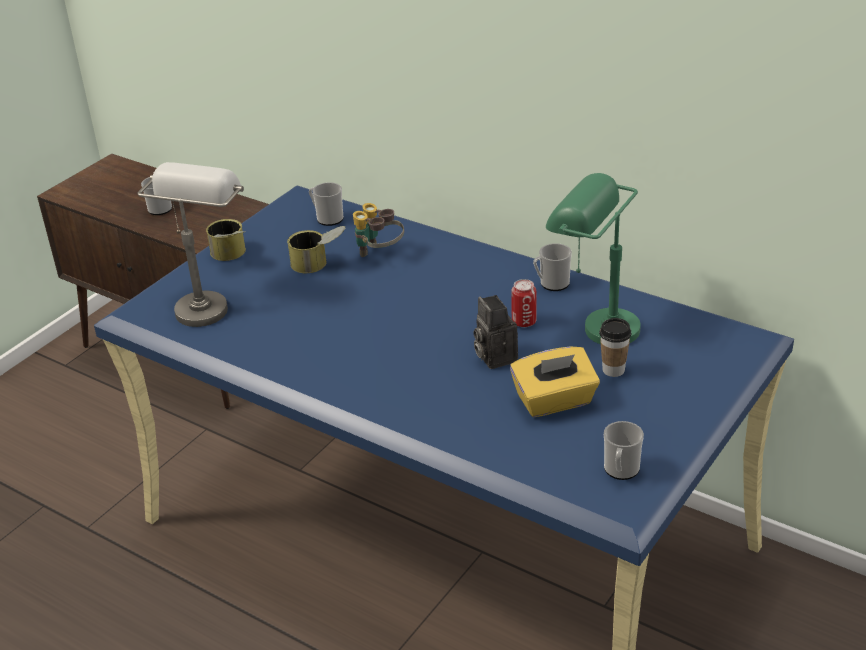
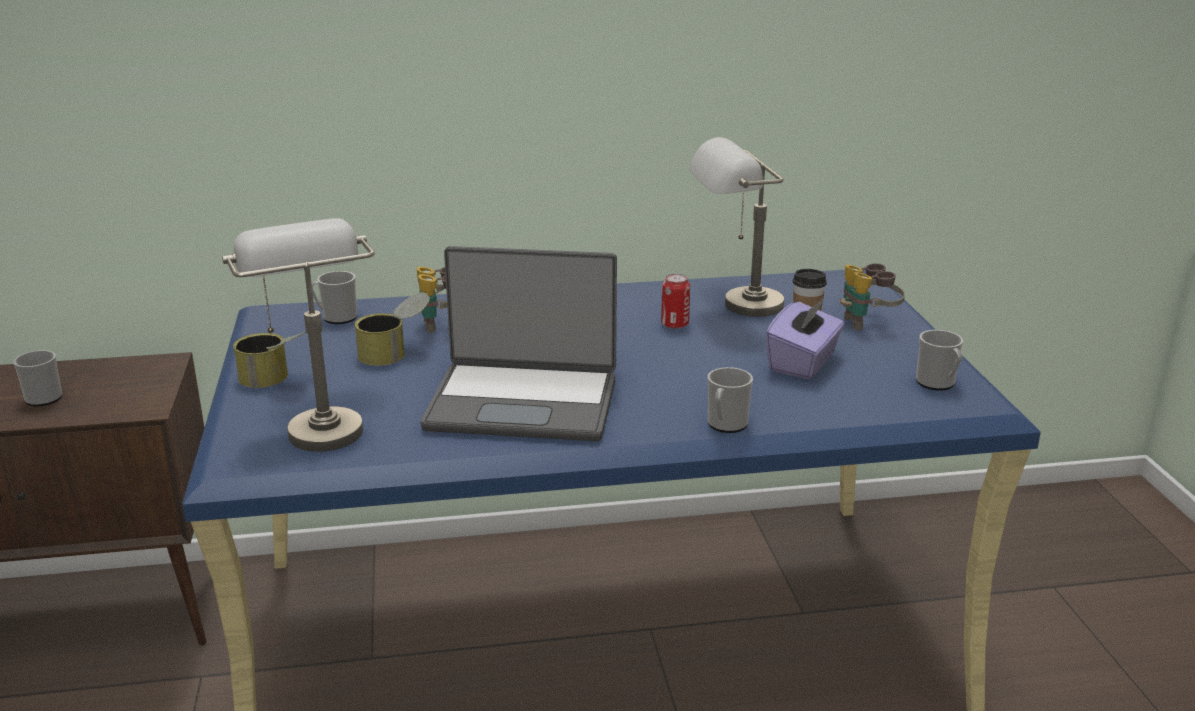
camera: 45 degrees left, 10 degrees down
camera [473,295,518,369] -> none
yellow tissue box [510,347,600,417] -> purple tissue box [765,297,844,379]
mug [533,243,572,291] -> mug moved to [708,367,753,433]
green table lamp [546,173,640,344] -> grey table lamp [689,137,784,317]
none -> laptop [420,246,617,441]
none -> binoculars [840,264,905,331]

